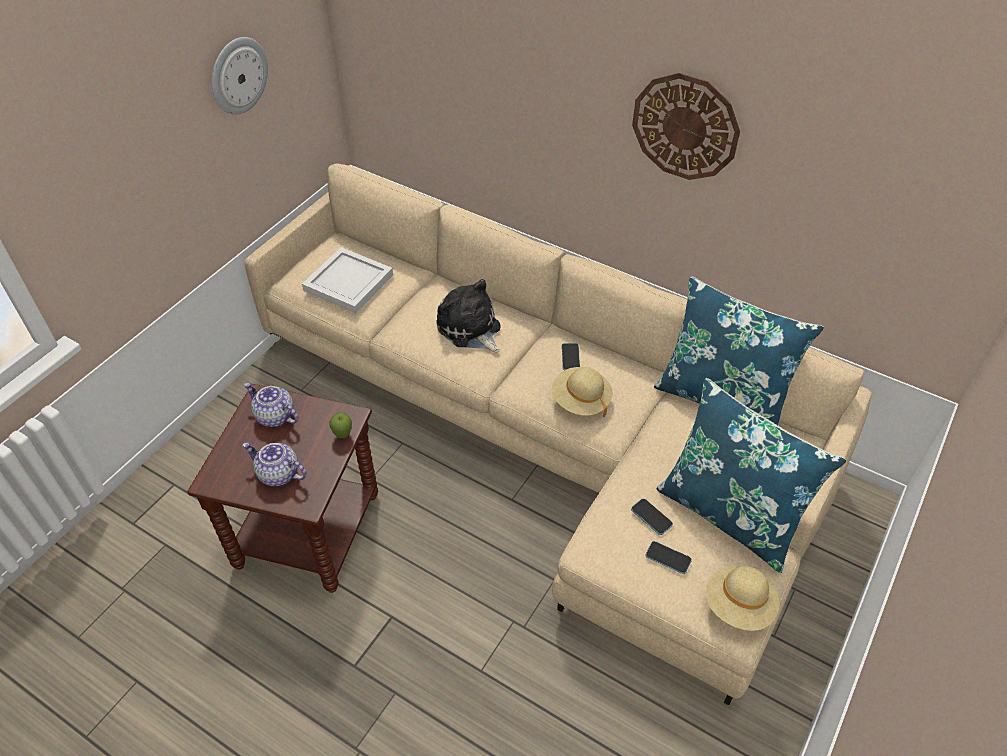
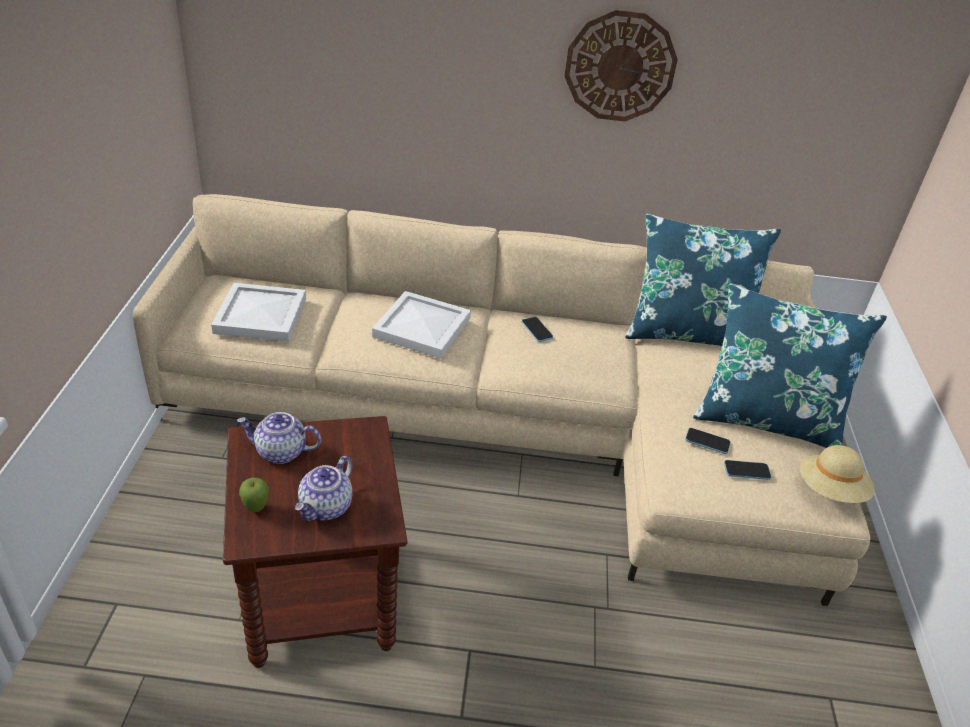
camera: 30 degrees left, 10 degrees down
wall clock [212,37,268,115] -> none
teapot [243,442,307,486] -> teapot turned 60 degrees counterclockwise [295,456,353,521]
apple [329,412,352,438] -> apple moved to [239,478,269,512]
plush toy [436,279,501,353] -> white tray [372,291,471,358]
beige hat [552,367,613,417] -> none

